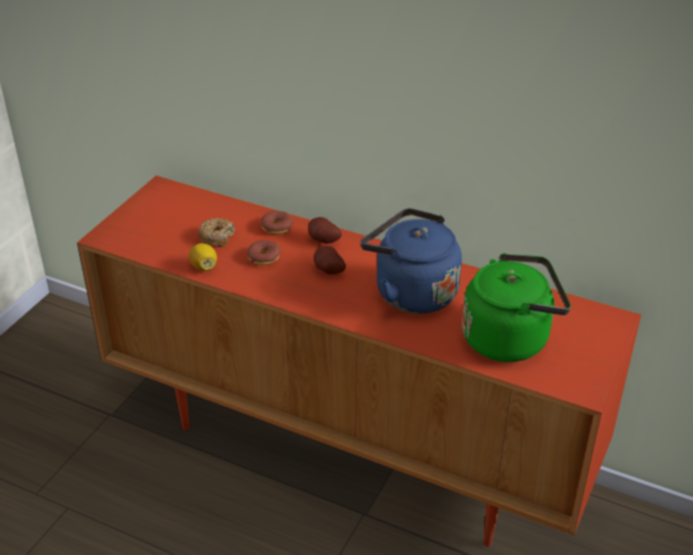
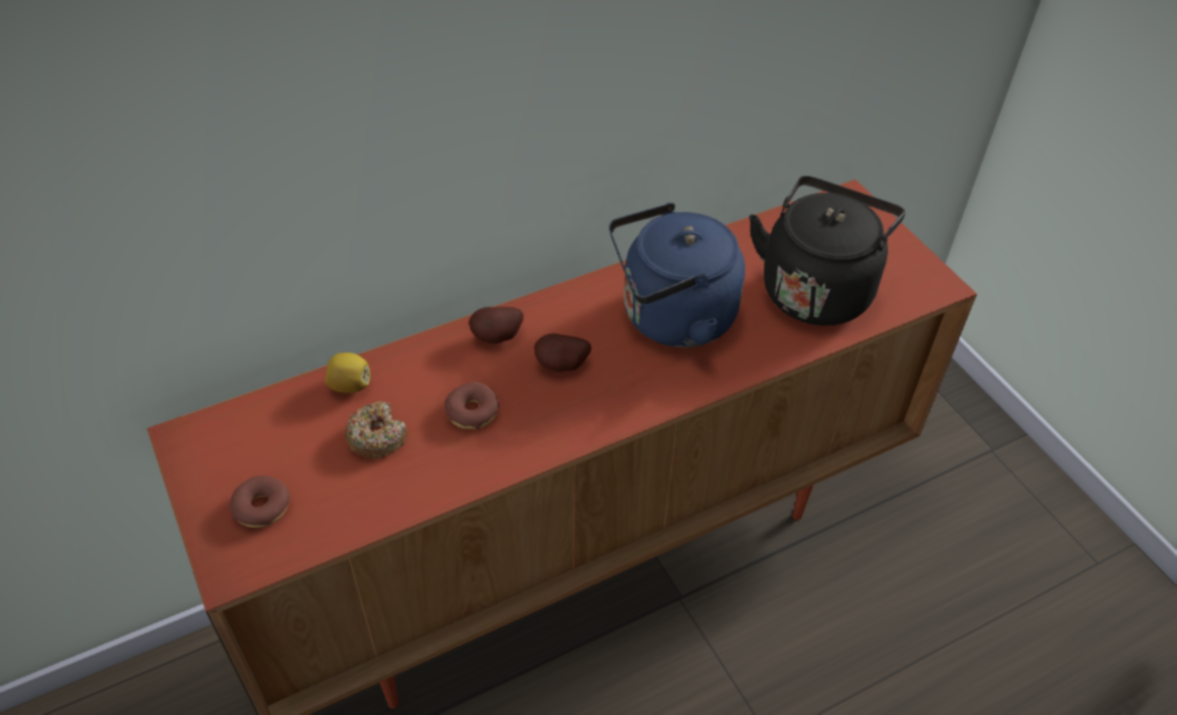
camera: 55 degrees left, 10 degrees up
lemon [189,243,217,271] -> lemon moved to [325,353,370,393]
donut [260,211,293,234] -> donut moved to [230,476,290,528]
green kettle [462,253,571,362] -> black kettle [749,176,905,326]

